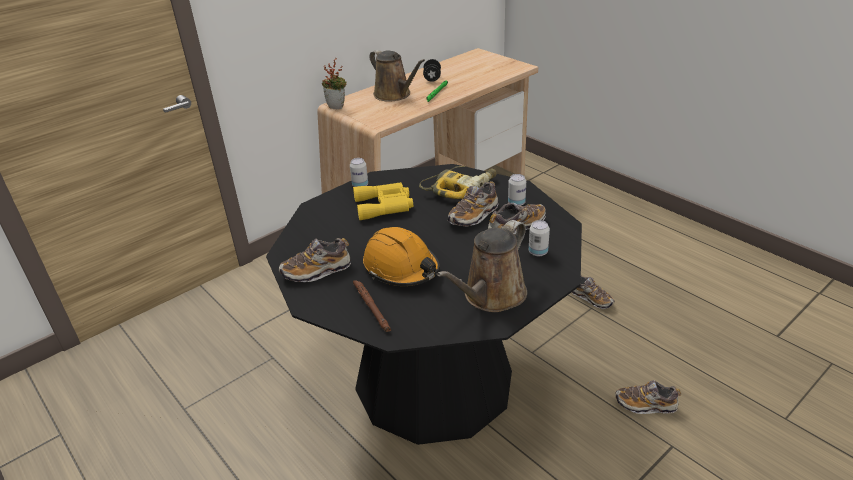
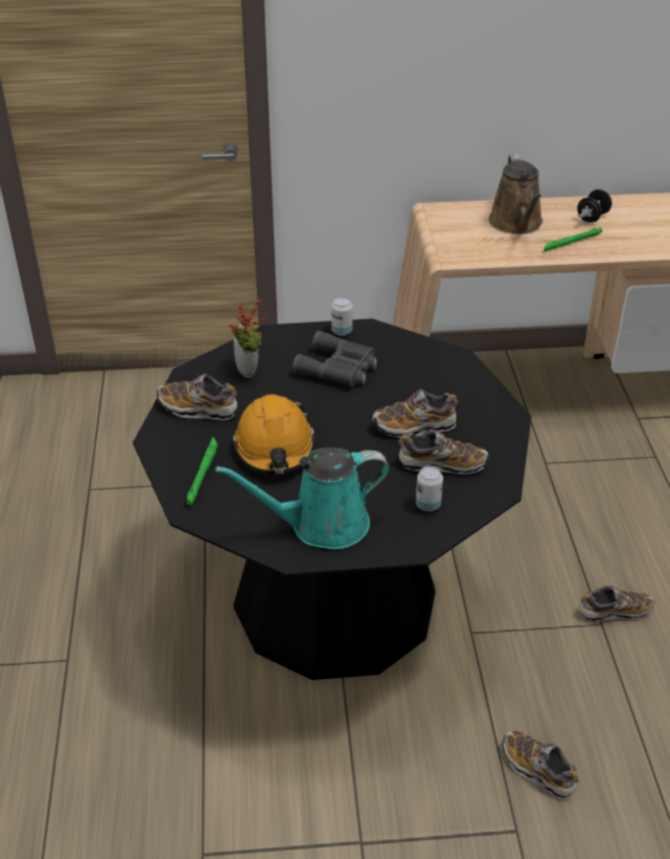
camera: 35 degrees right, 5 degrees up
potted plant [322,58,347,109] -> potted plant moved to [228,299,267,378]
yellow binoculars [353,182,413,220] -> grey binoculars [292,331,378,387]
brown flashlight [353,281,391,332] -> green flashlight [186,437,218,506]
power drill [419,166,496,199] -> none
brown watering can [437,220,527,312] -> turquoise watering can [215,448,389,549]
can [508,174,526,206] -> none
shoe [571,276,614,309] -> shoe turned 90 degrees counterclockwise [578,585,655,622]

